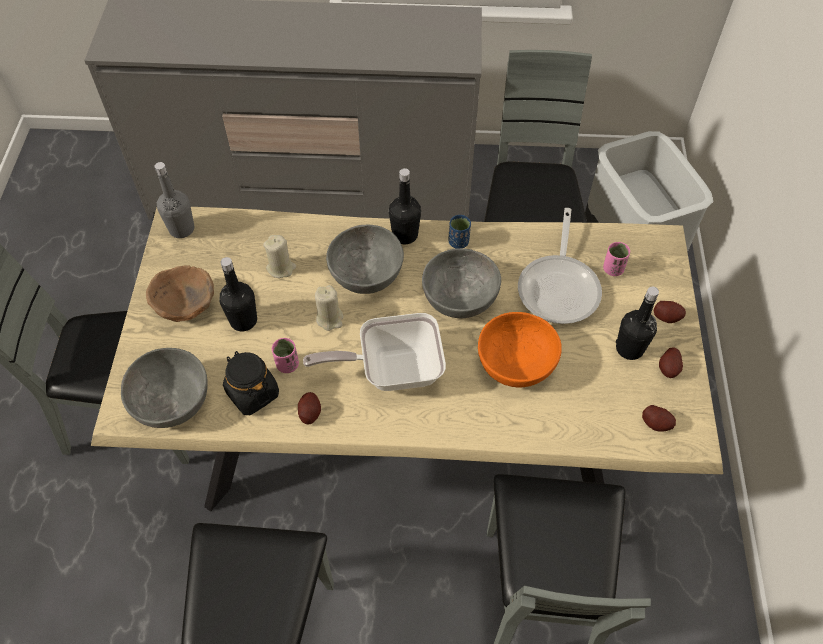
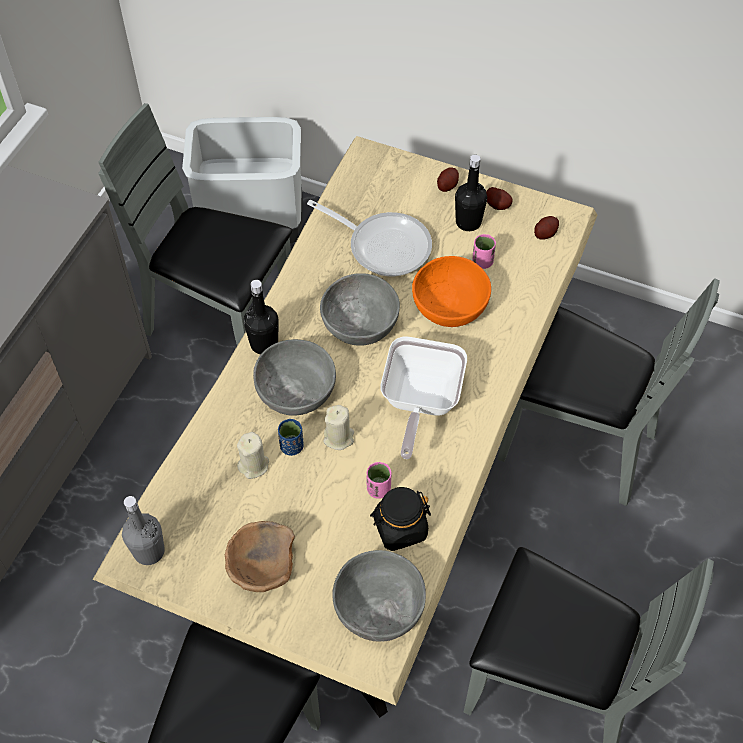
camera: 70 degrees left, 0 degrees up
black bottle [219,257,257,331] -> none
potato [298,392,321,425] -> none
blue cup [448,215,471,248] -> blue cup moved to [278,419,304,456]
pink cup [603,242,630,276] -> pink cup moved to [472,234,496,269]

